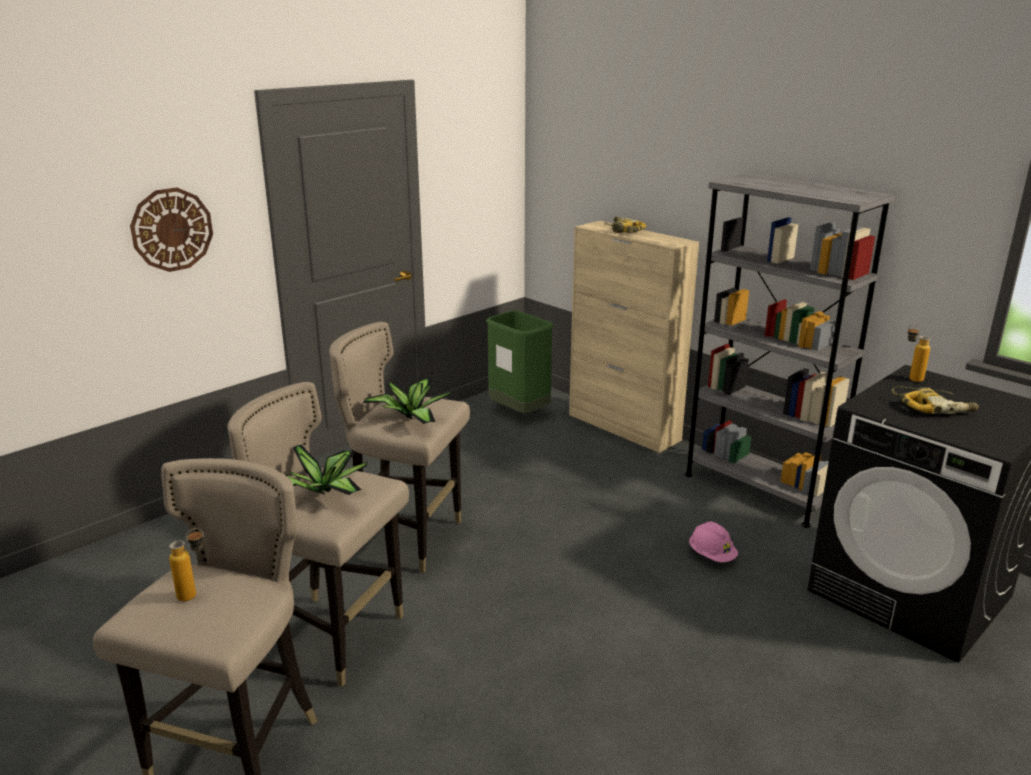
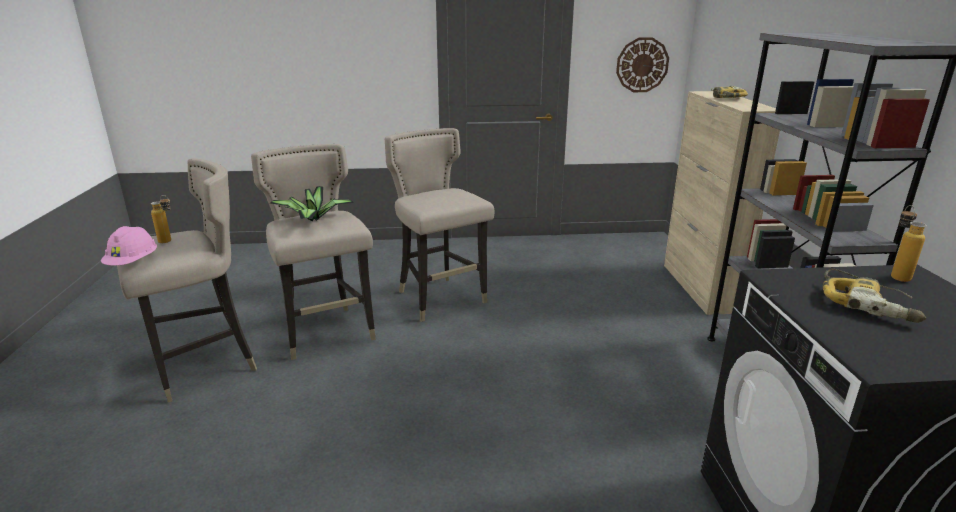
camera: 40 degrees right, 0 degrees up
wall clock [130,188,213,272] -> wall clock moved to [616,37,669,92]
potted plant [363,379,452,424] -> none
green trash can [486,311,554,413] -> none
pink hard hat [689,522,738,562] -> pink hard hat moved to [101,226,157,266]

